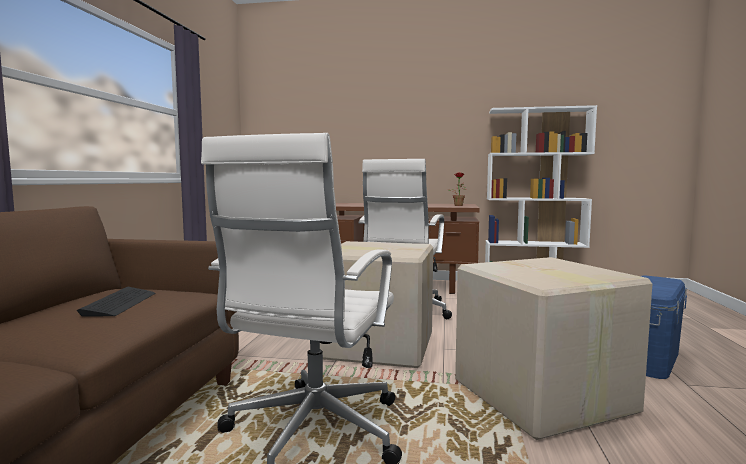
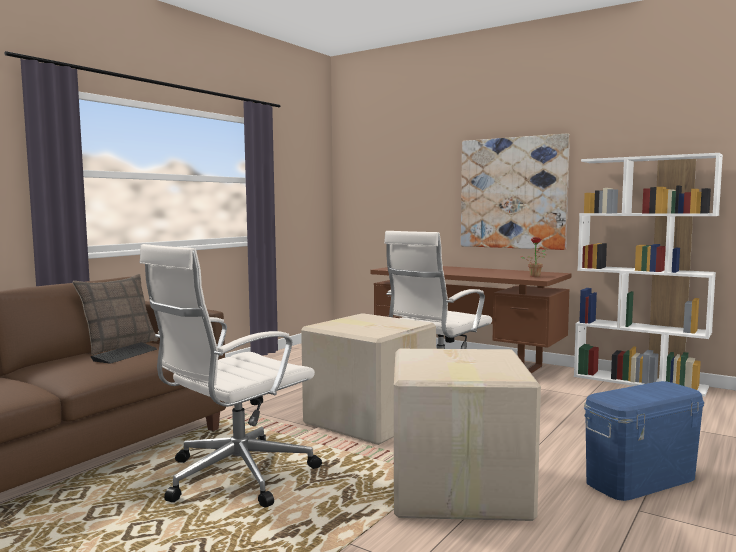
camera: 25 degrees right, 0 degrees up
none -> pillow [73,274,158,355]
none -> picture [461,134,570,250]

